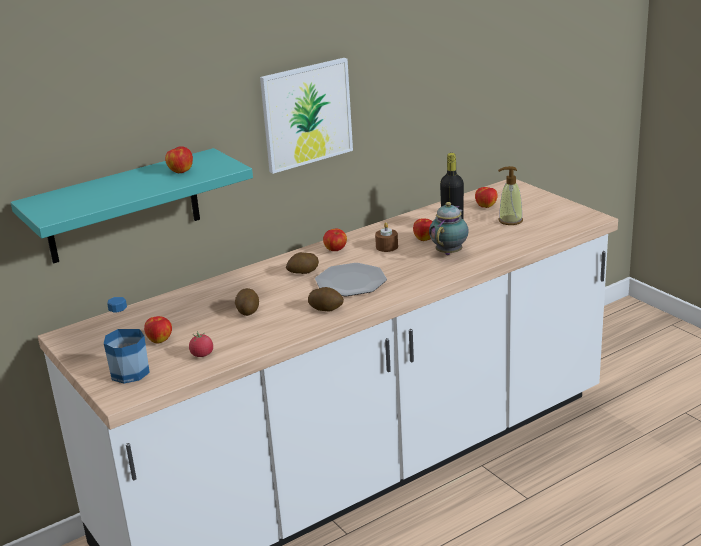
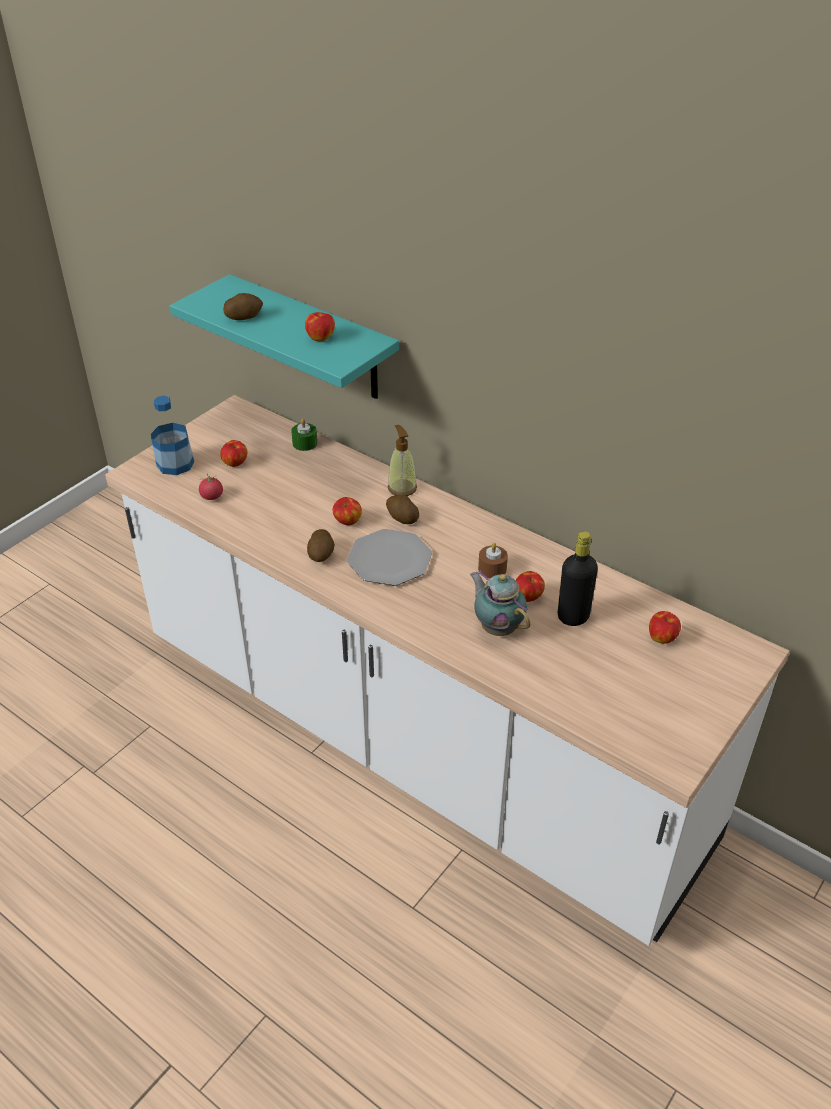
camera: 70 degrees right, 15 degrees up
potato [235,288,259,316] -> potato moved to [223,293,263,320]
picture [260,58,353,174] -> none
apple [323,229,347,251] -> apple moved to [333,497,362,525]
teapot [429,202,469,255] -> teapot turned 135 degrees counterclockwise [470,570,530,636]
soap dispenser [498,166,523,225] -> soap dispenser moved to [388,425,417,496]
none -> green candle [291,419,317,451]

